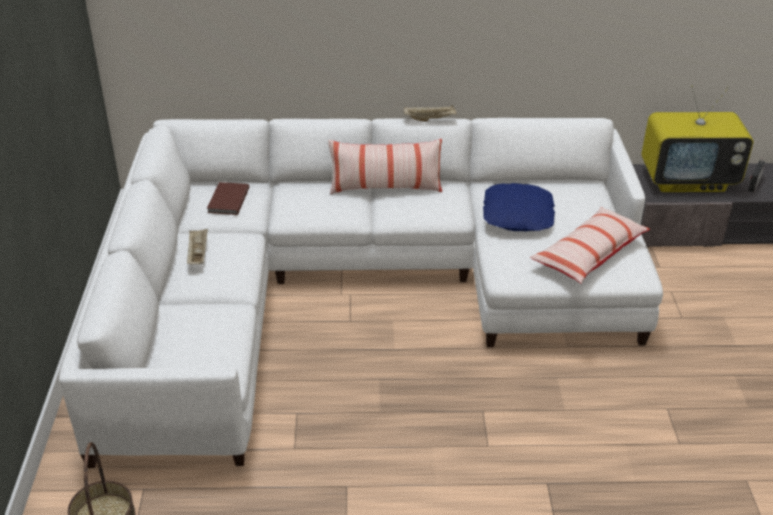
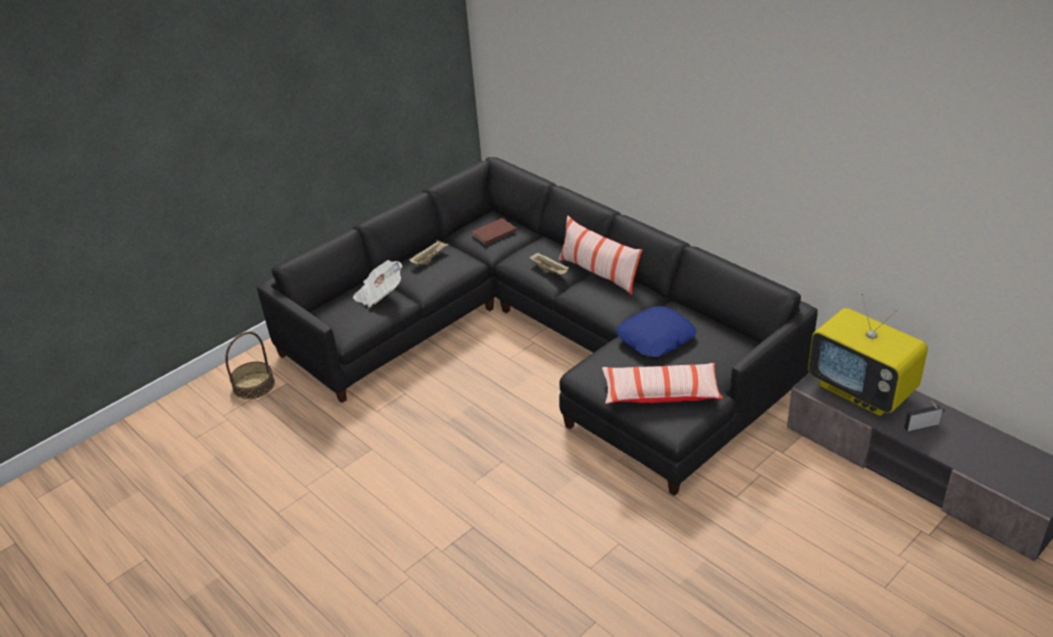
camera: 50 degrees right, 0 degrees up
white sofa [59,118,663,468] -> black sofa [257,157,818,496]
beige tray [404,105,457,122] -> beige tray moved to [529,253,569,275]
none -> newspaper [353,260,403,307]

